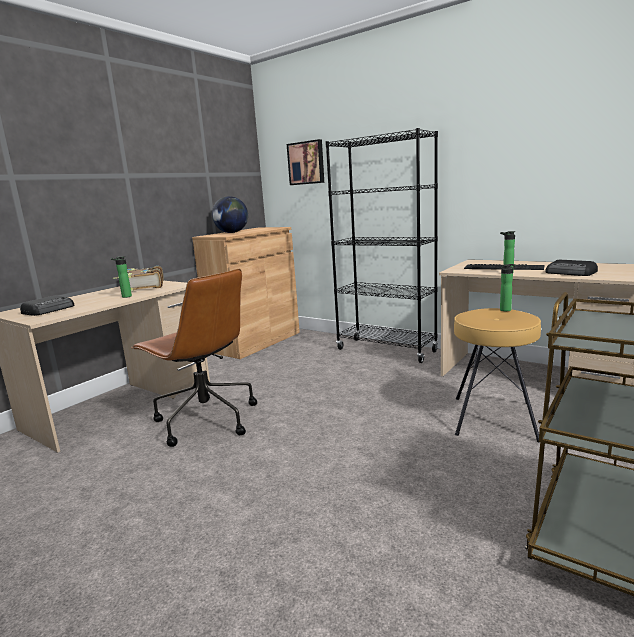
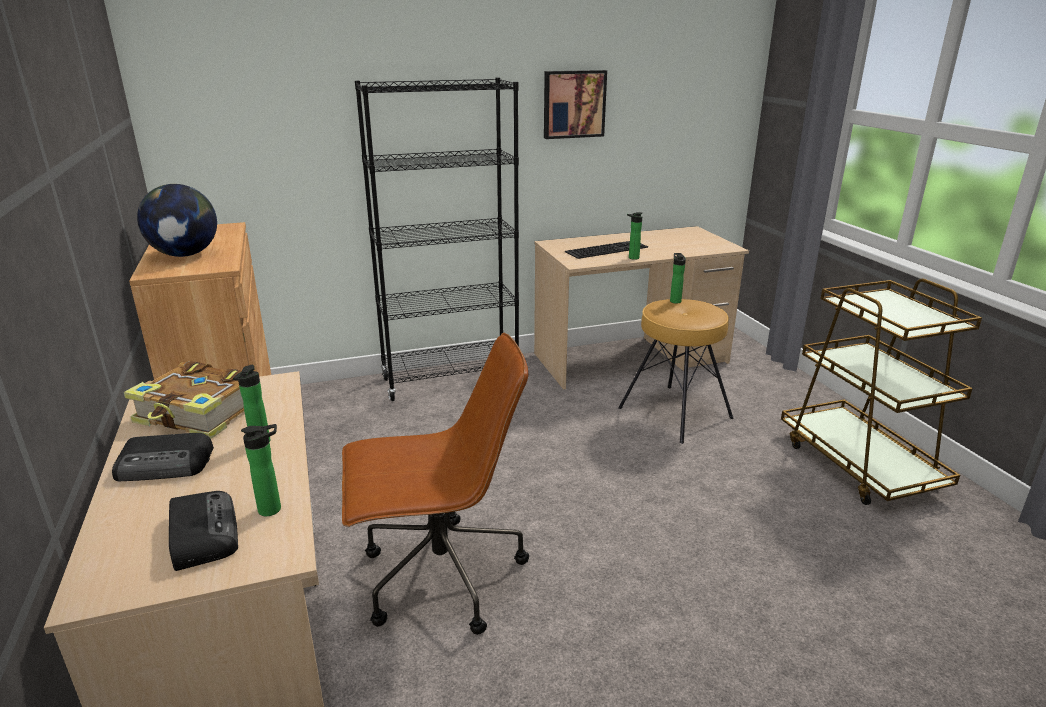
camera: 55 degrees left, 10 degrees up
picture [287,139,324,185] -> picture moved to [544,70,607,139]
radio [545,260,598,276] -> radio moved to [112,433,214,481]
none -> bottle [241,424,281,516]

